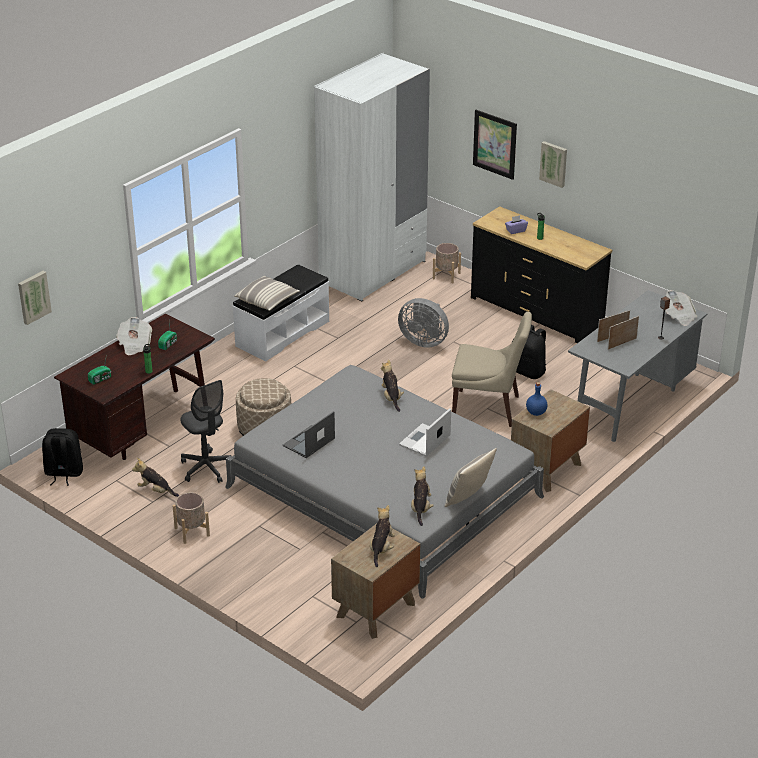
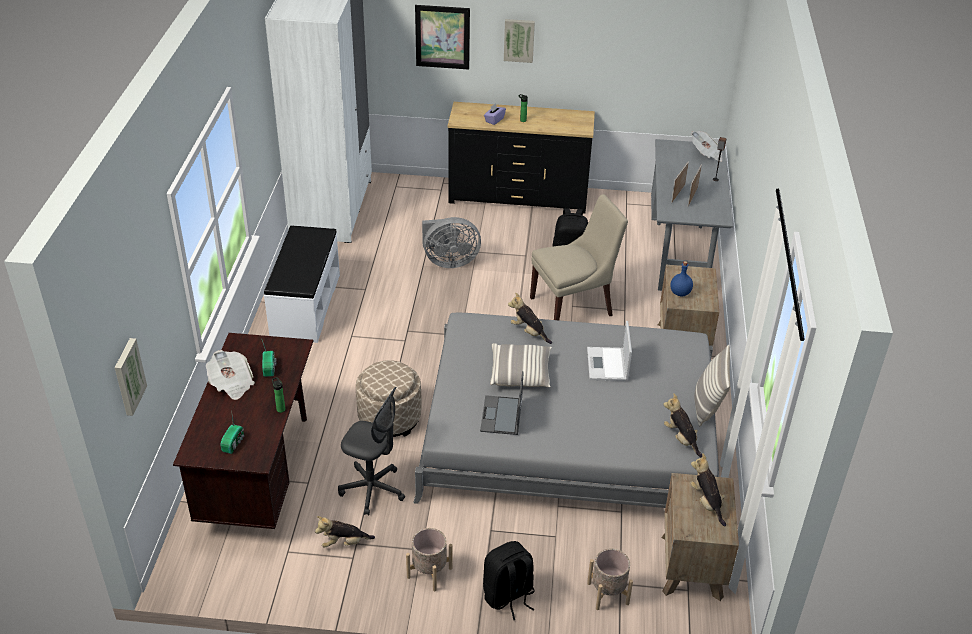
camera: 35 degrees left, 5 degrees up
black backpack [42,428,83,486] -> black backpack moved to [483,541,535,620]
pillow [234,276,299,311] -> pillow moved to [490,343,552,387]
beige planter [433,243,461,283] -> beige planter moved to [587,548,633,610]

